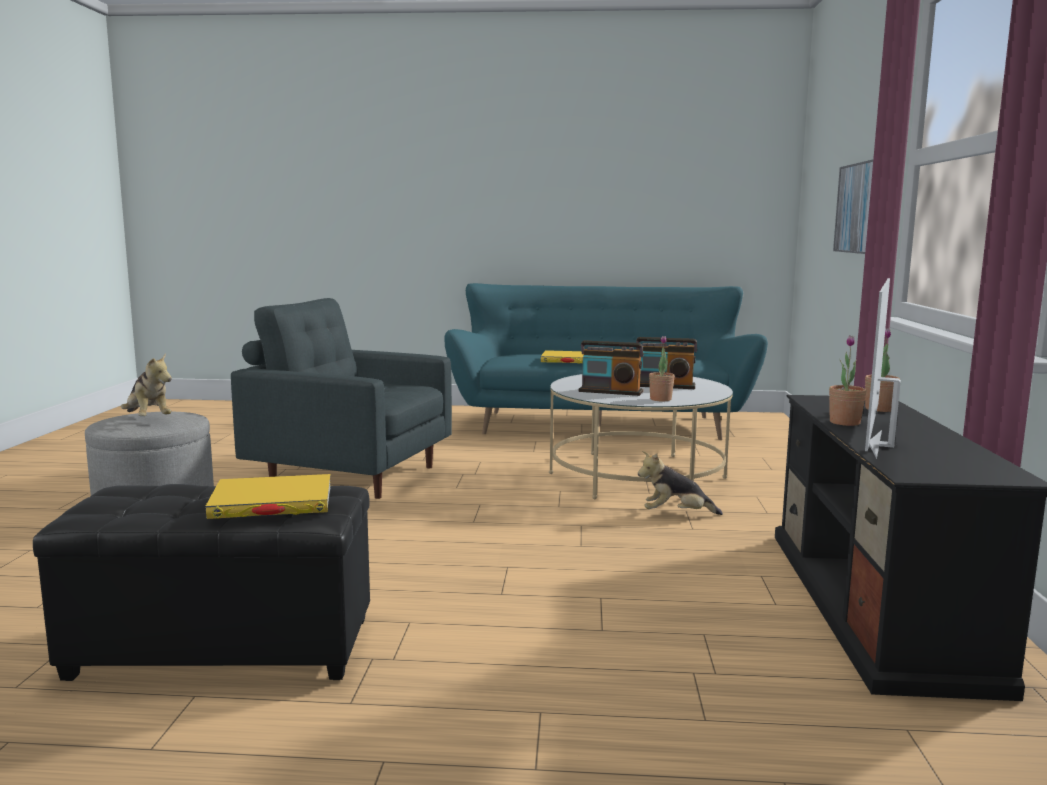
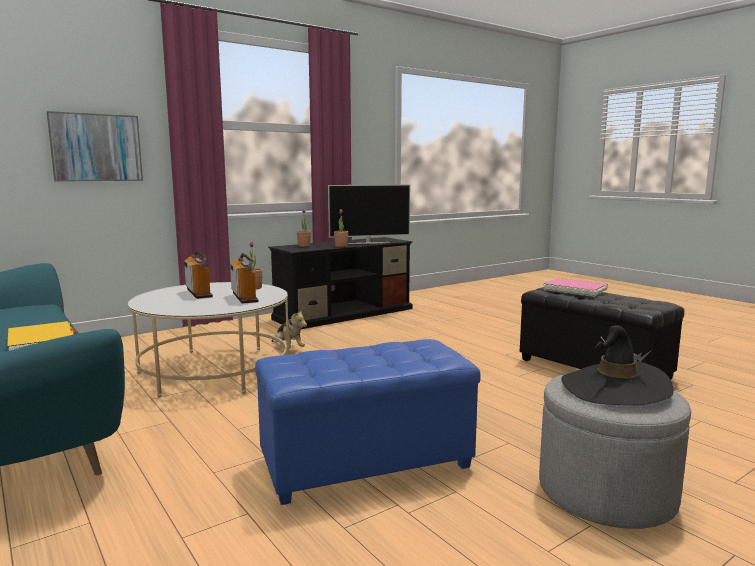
camera: 130 degrees left, 0 degrees up
plush toy [121,353,172,416] -> black hat [561,325,674,406]
yellow book [206,474,330,519] -> pink book [543,278,607,297]
grey armchair [231,298,452,499] -> blue ottoman [255,339,481,505]

